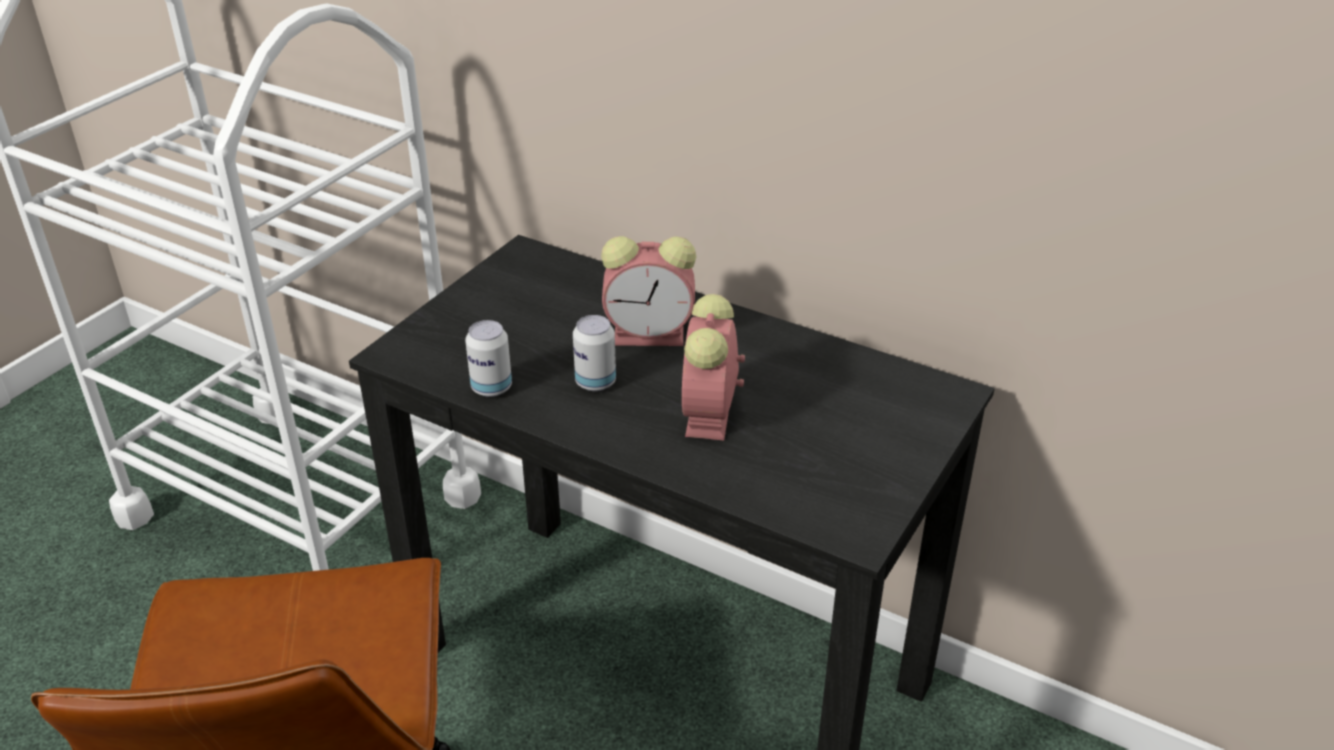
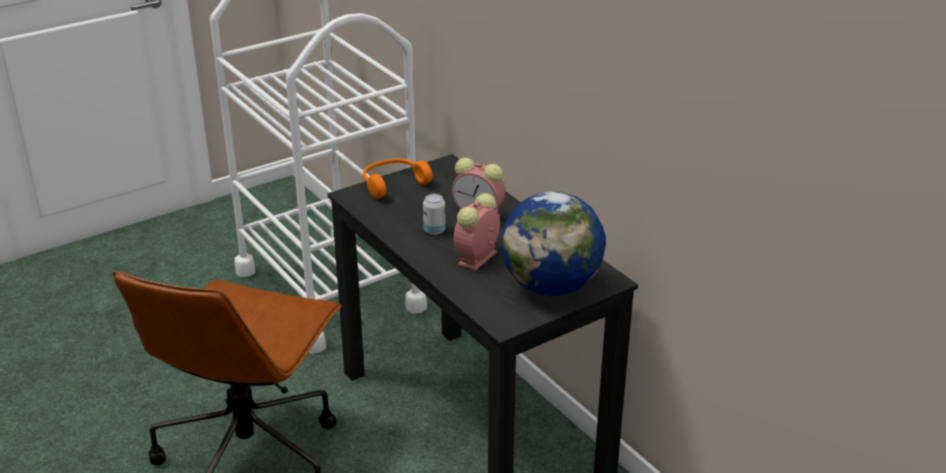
camera: 25 degrees right, 5 degrees down
can [465,320,512,397] -> none
none -> orange headphones [362,158,432,199]
none -> globe [502,191,606,296]

